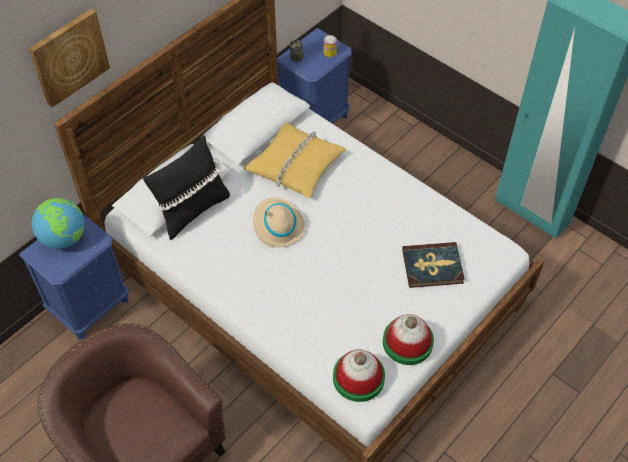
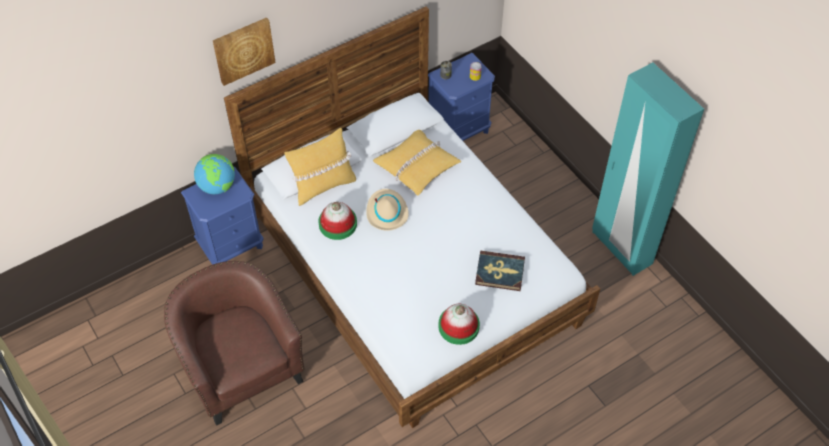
camera: 15 degrees right, 0 degrees up
black pillow [143,135,230,241] -> yellow pillow [284,128,356,206]
hat [333,350,385,402] -> hat moved to [318,202,357,240]

